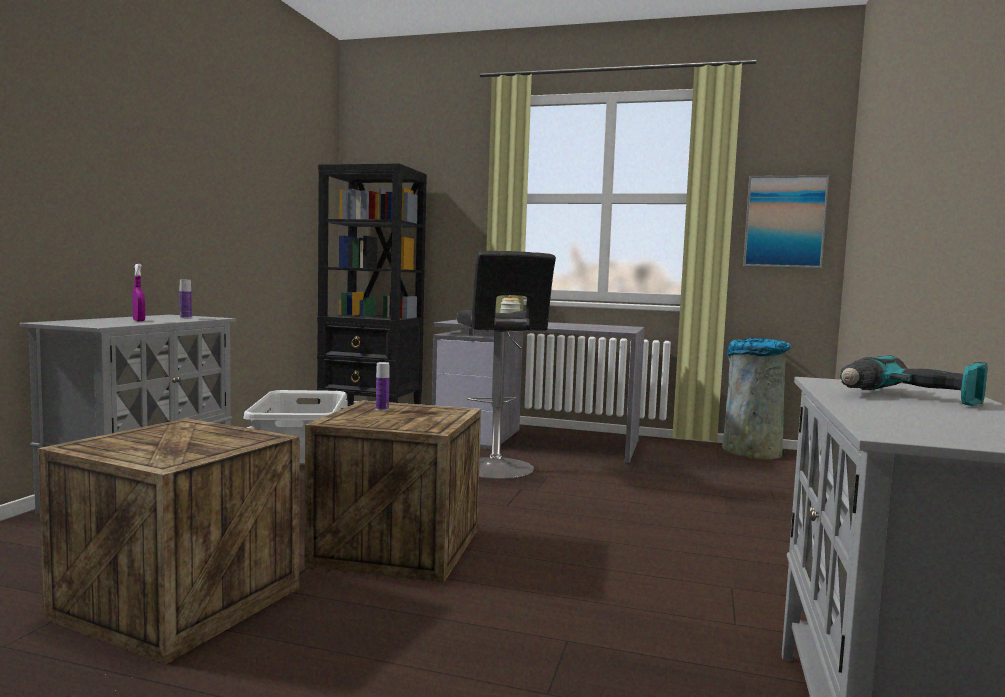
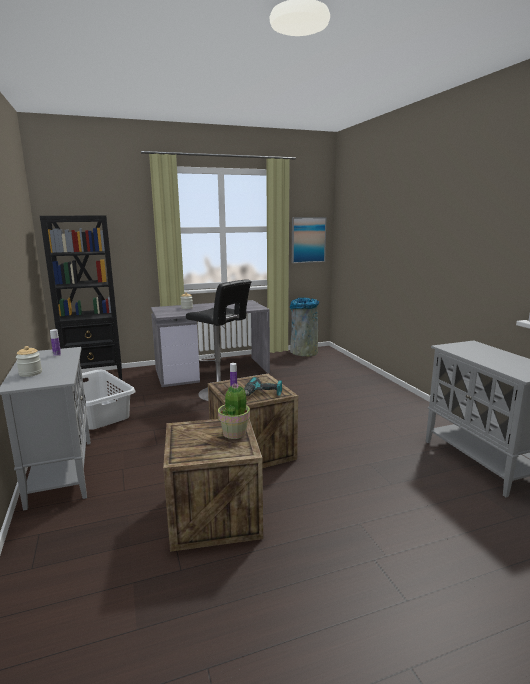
camera: 35 degrees left, 10 degrees up
purple spray bottle [132,264,145,321] -> none
power drill [840,355,988,406] -> power drill moved to [244,377,282,396]
none -> jar [16,346,42,377]
none -> potted plant [218,383,250,439]

